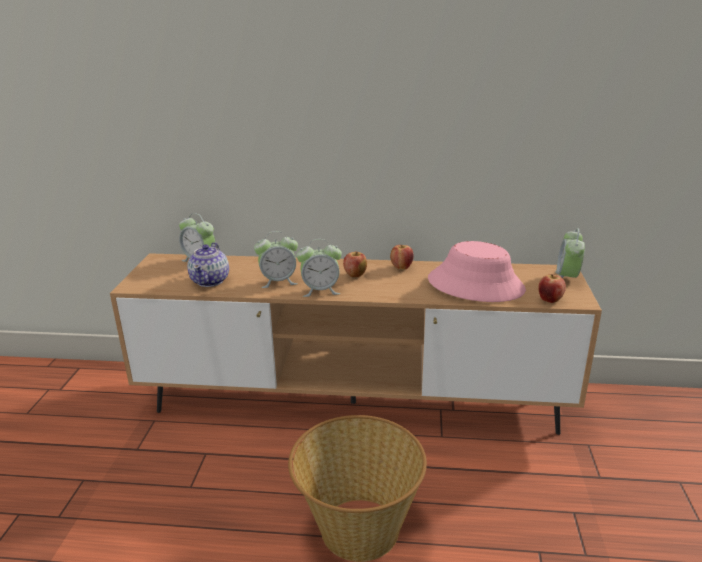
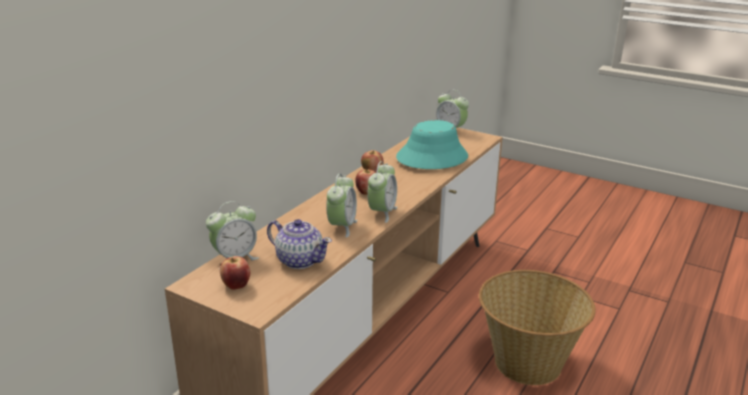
camera: 65 degrees left, 0 degrees up
pink hat [428,241,526,302] -> turquoise hat [396,120,468,169]
apple [538,274,566,303] -> apple moved to [220,256,250,290]

